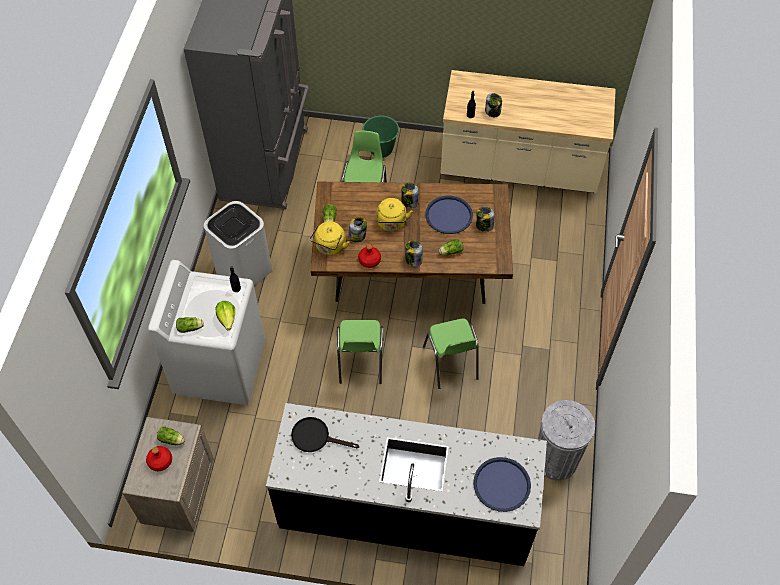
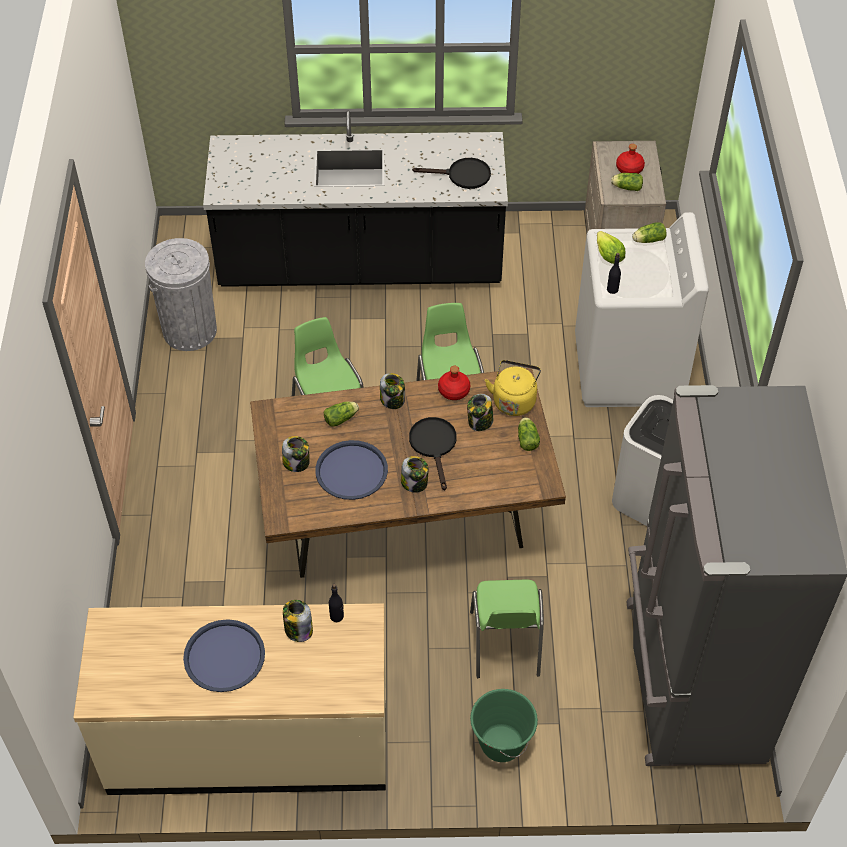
camera: 170 degrees right, 5 degrees down
yellow kettle [377,198,413,232] -> black frying pan [409,417,457,490]
blue tray [473,457,531,512] -> blue tray moved to [183,619,265,692]

